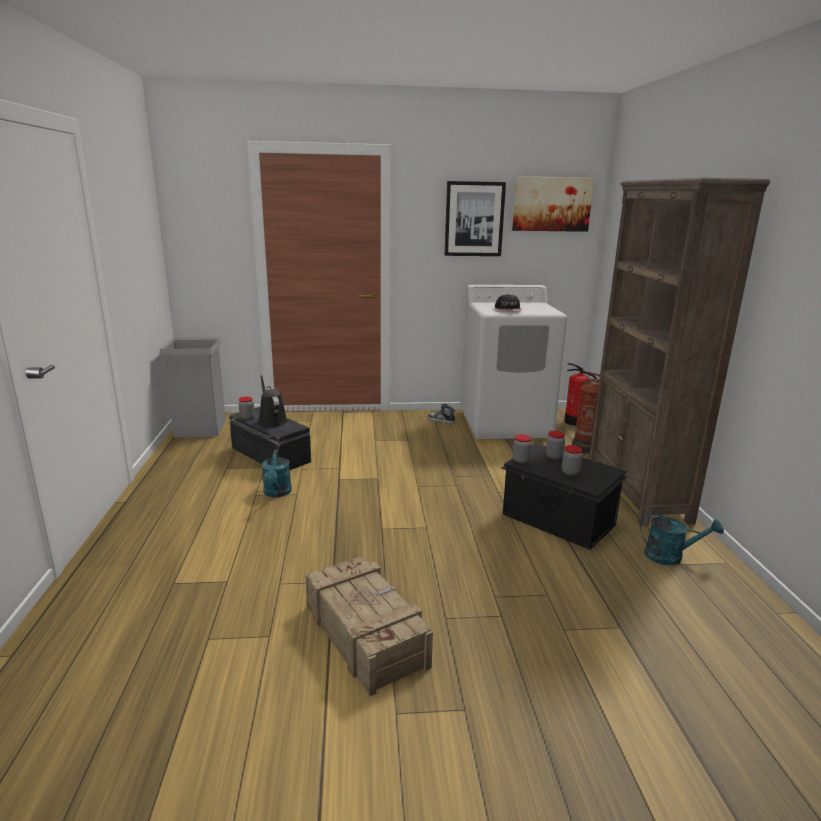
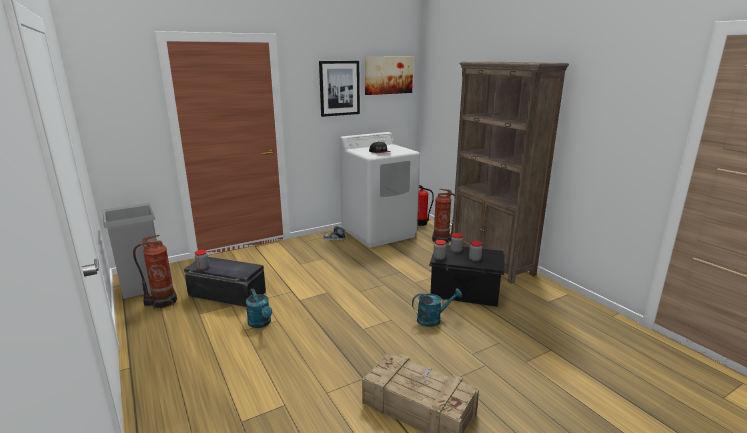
camera: 25 degrees left, 0 degrees up
black watering can [258,375,288,428] -> none
turquoise watering can [640,513,724,565] -> turquoise watering can moved to [412,288,462,327]
none -> fire extinguisher [133,235,177,309]

